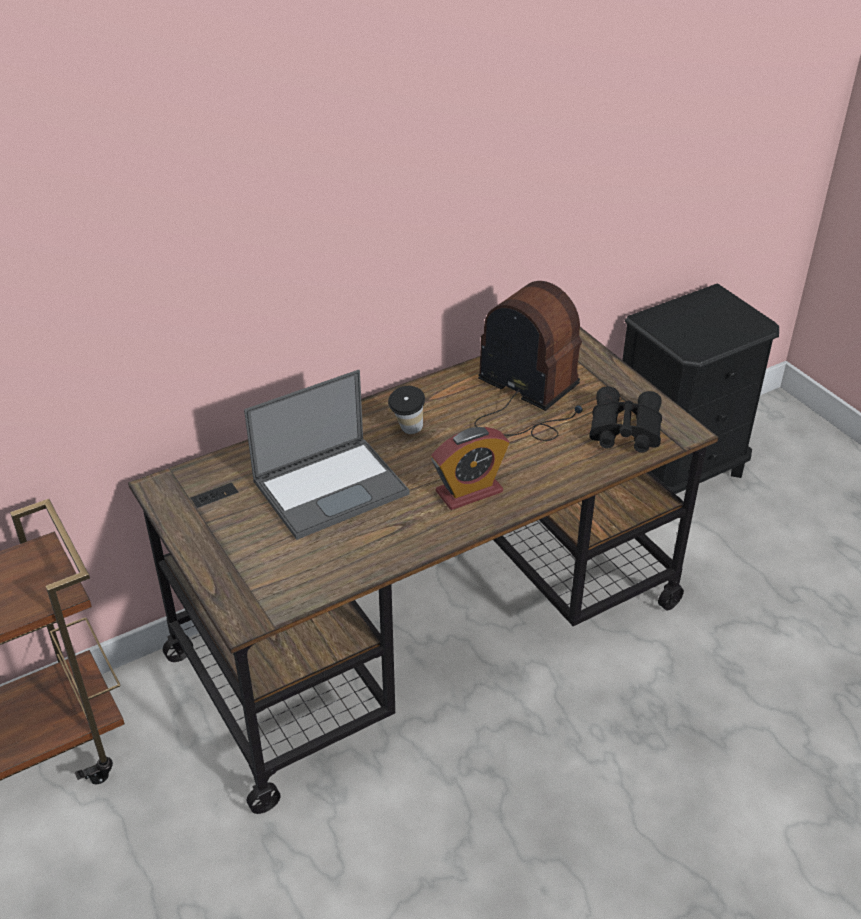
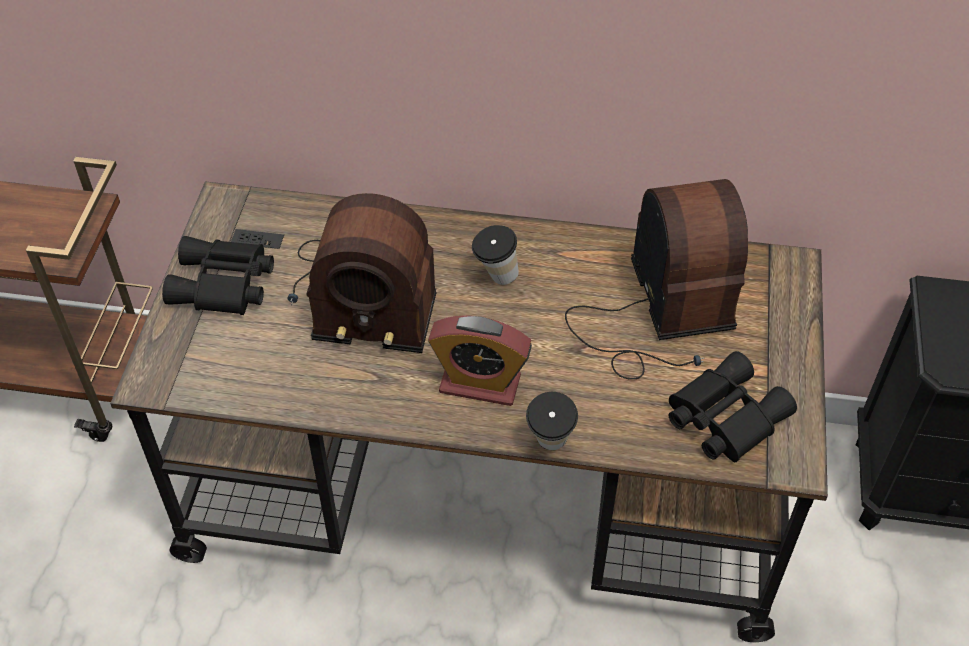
camera: 40 degrees right, 10 degrees up
laptop [244,370,409,540] -> radio [288,193,436,353]
none -> black binoculars [162,236,274,315]
none -> cup [526,392,578,450]

